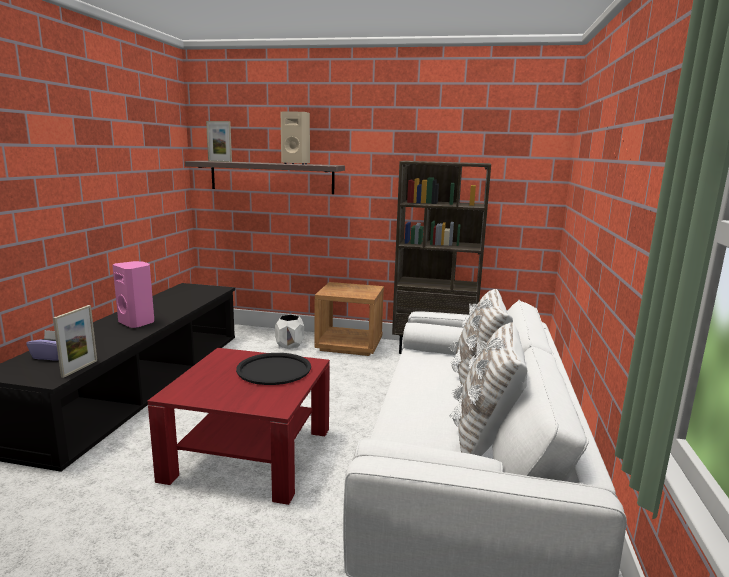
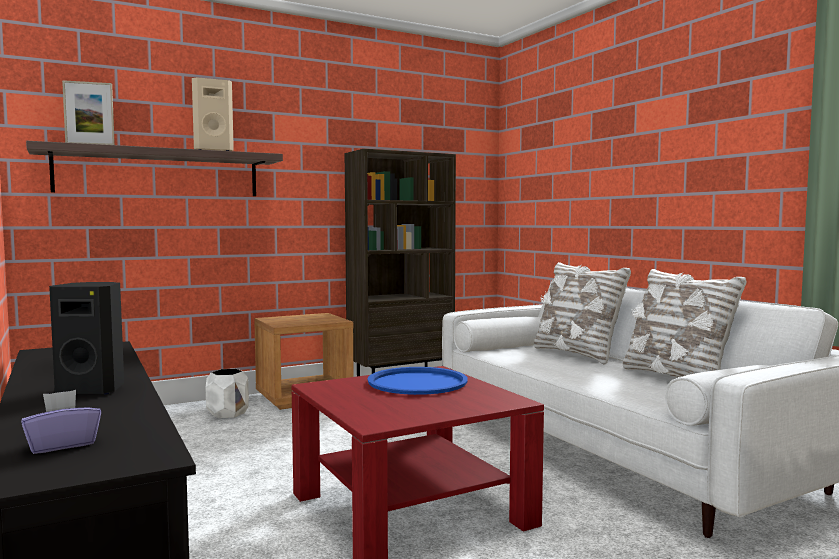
camera: 40 degrees left, 10 degrees down
picture frame [53,305,97,378] -> none
pink speaker [112,261,154,328] -> black speaker [49,282,124,394]
black tray [236,353,311,385] -> blue tray [367,367,468,395]

